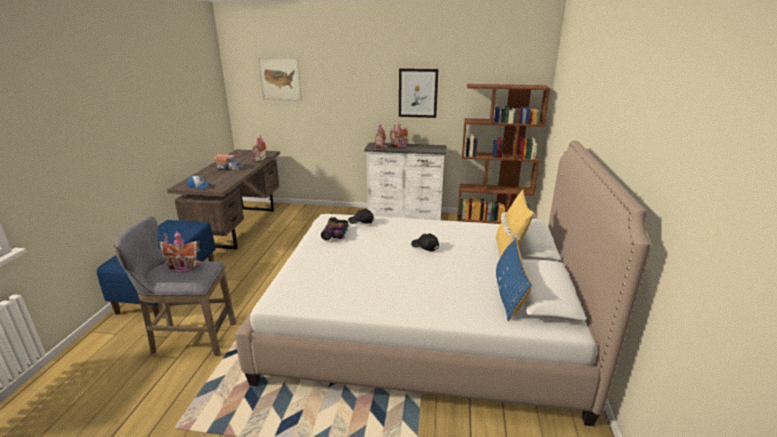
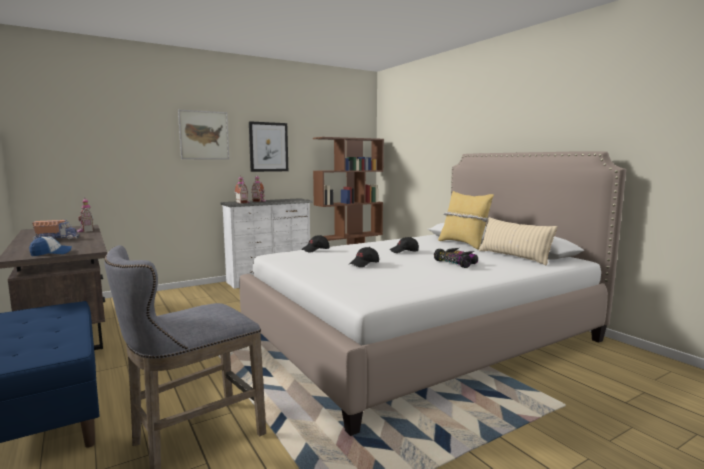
camera: 40 degrees left, 15 degrees down
toy house [158,231,201,272] -> none
picture [258,57,302,101] -> picture moved to [178,109,229,159]
toy car [321,217,349,240] -> toy car moved to [434,248,478,268]
blue pillow [496,238,532,321] -> beige pillow [479,217,558,266]
none -> black cap [349,247,379,267]

